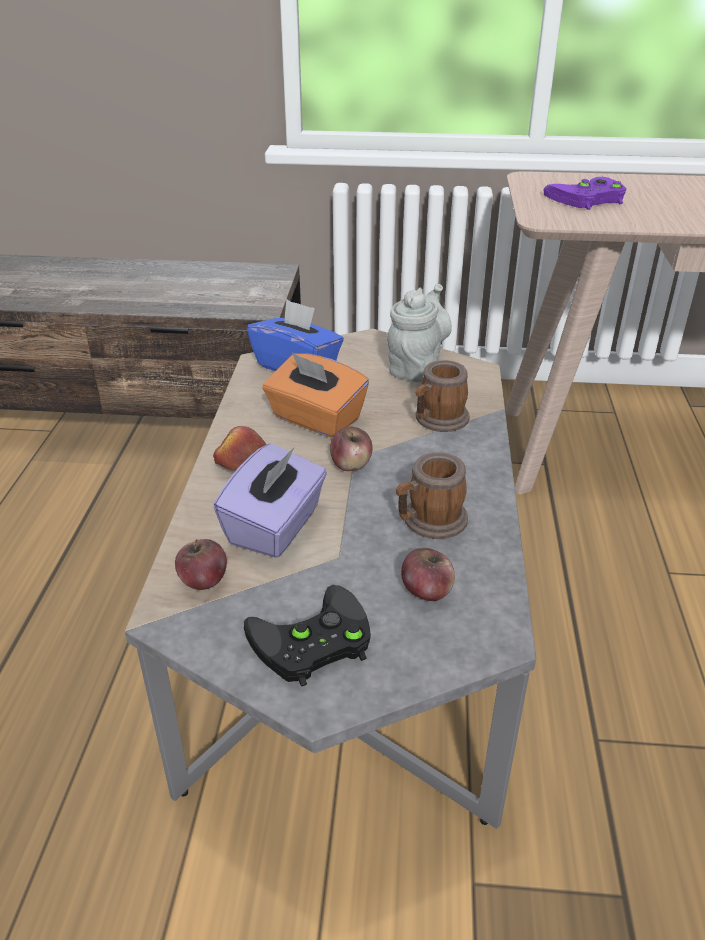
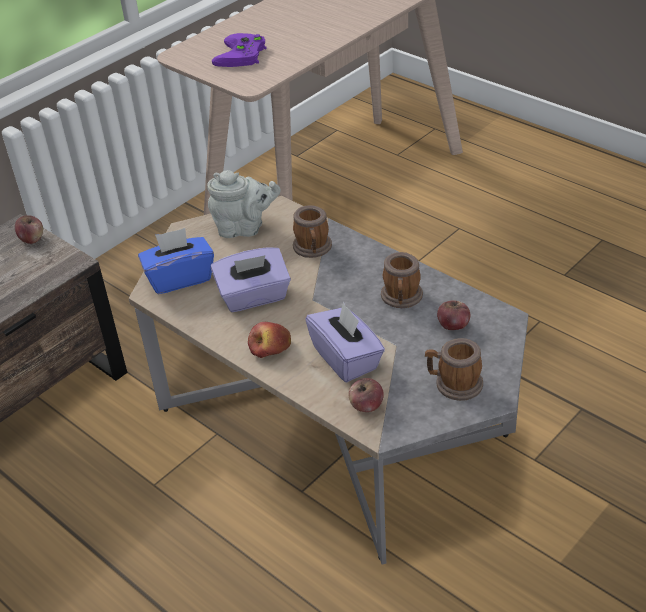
camera: 50 degrees left, 5 degrees up
black game controller [244,585,371,687] -> mug [425,338,483,401]
orange tissue box [262,353,369,438] -> purple tissue box [211,247,291,312]
apple [330,427,373,471] -> apple moved to [15,215,43,244]
grey teapot [387,284,452,382] -> grey teapot turned 120 degrees clockwise [207,170,281,238]

